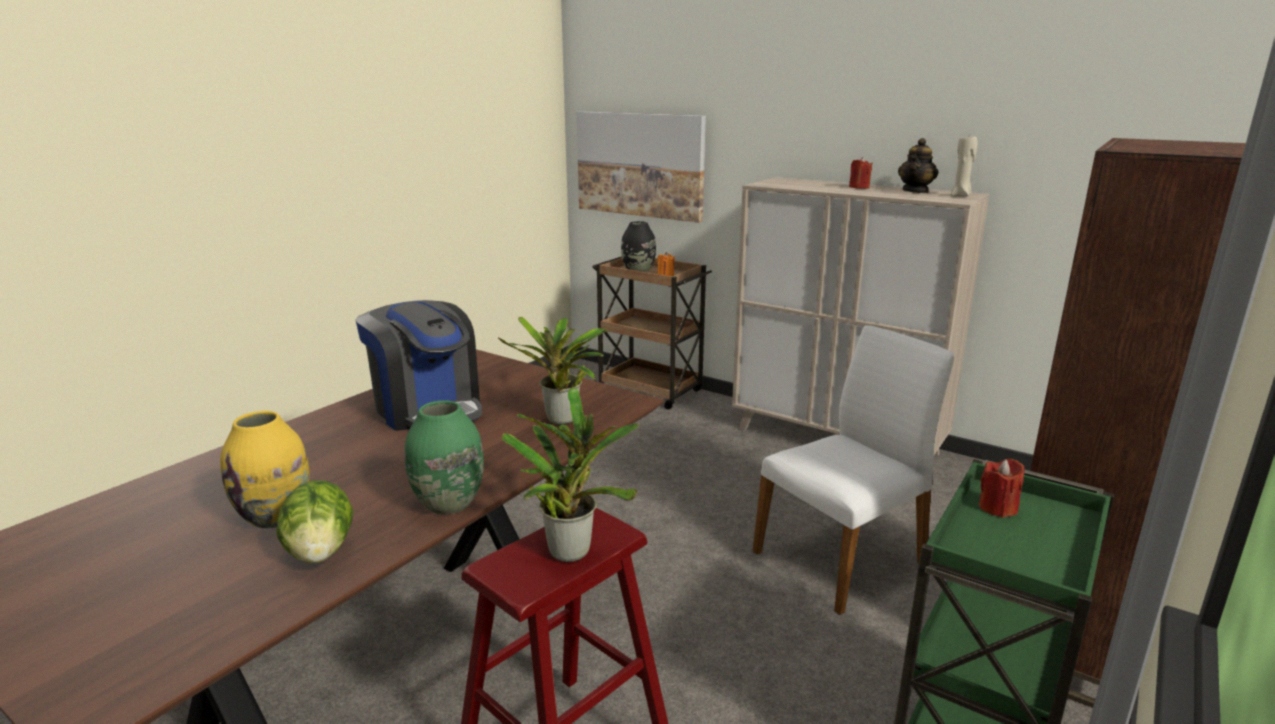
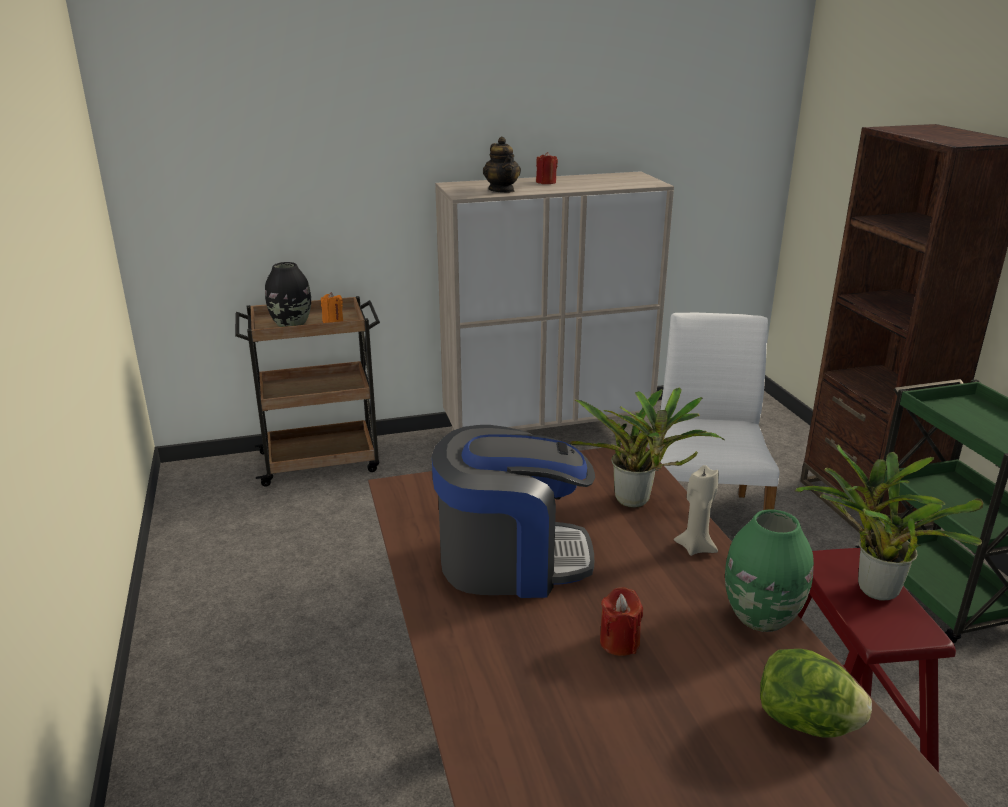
camera: 50 degrees left, 5 degrees up
yellow vase [220,411,310,529] -> none
picture [577,111,706,223] -> none
teapot [898,138,938,193] -> teapot moved to [483,137,521,193]
beige candle [951,137,977,197] -> beige candle moved to [674,465,719,556]
red candle [979,459,1025,518] -> red candle moved to [600,587,643,656]

